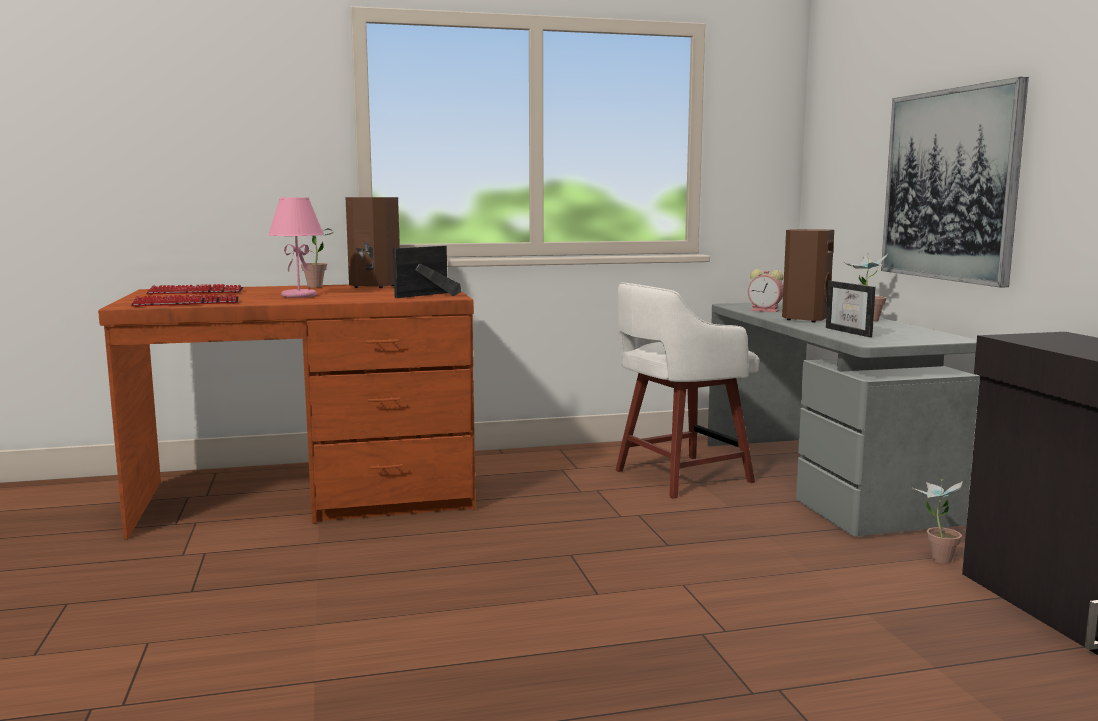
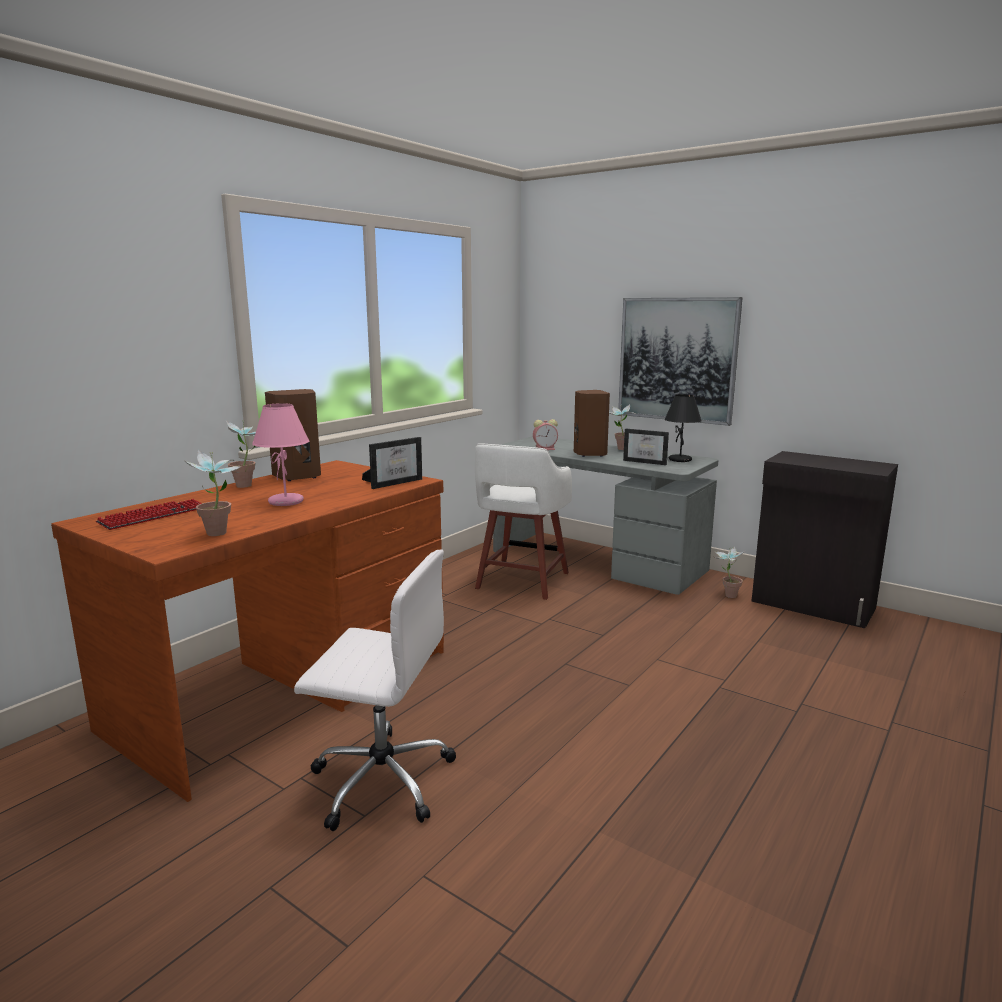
camera: 40 degrees left, 5 degrees up
keyboard [131,294,238,307] -> potted plant [185,450,242,536]
picture frame [393,246,462,298] -> picture frame turned 135 degrees counterclockwise [362,437,422,489]
none -> white office chair [294,550,456,831]
none -> black table lamp [665,394,702,462]

